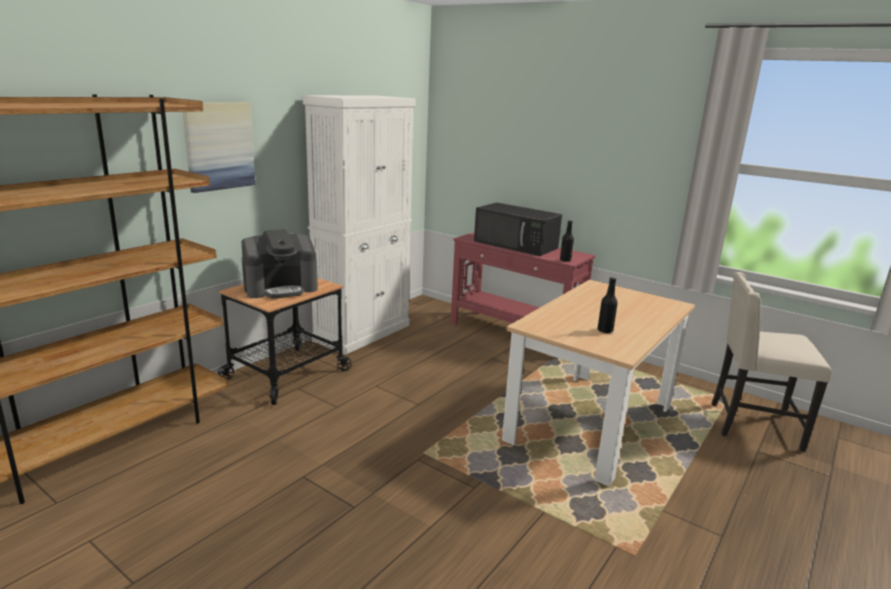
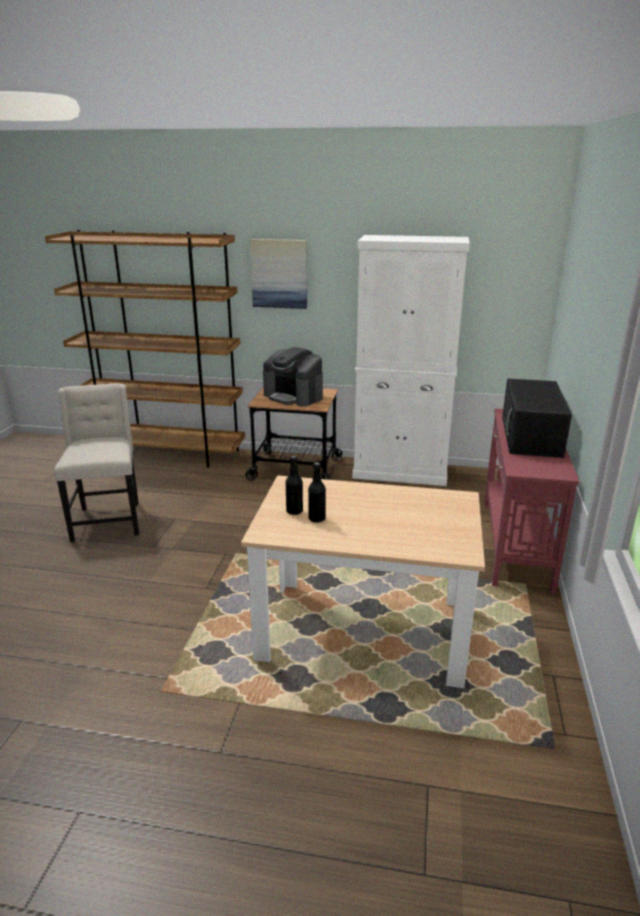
camera: 65 degrees right, 5 degrees up
black bottle [560,220,574,262] -> black bottle moved to [286,456,303,515]
beige chair [711,272,831,451] -> beige chair moved to [54,384,139,542]

